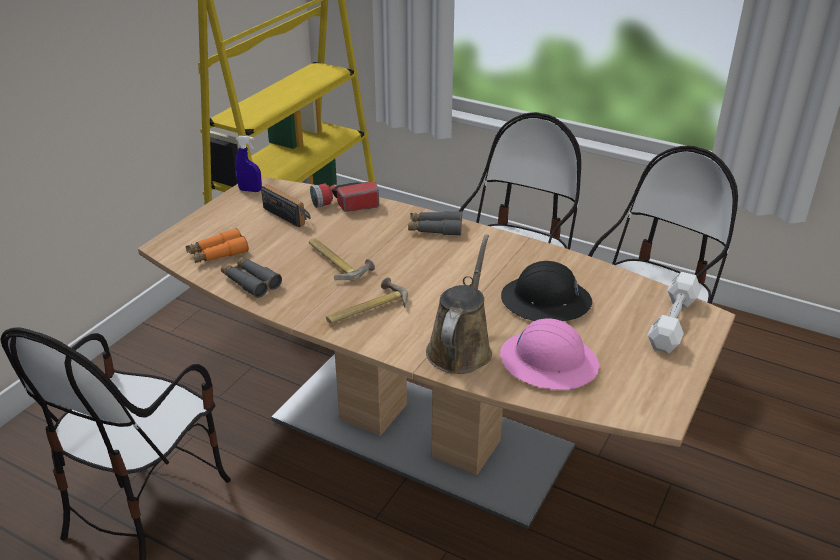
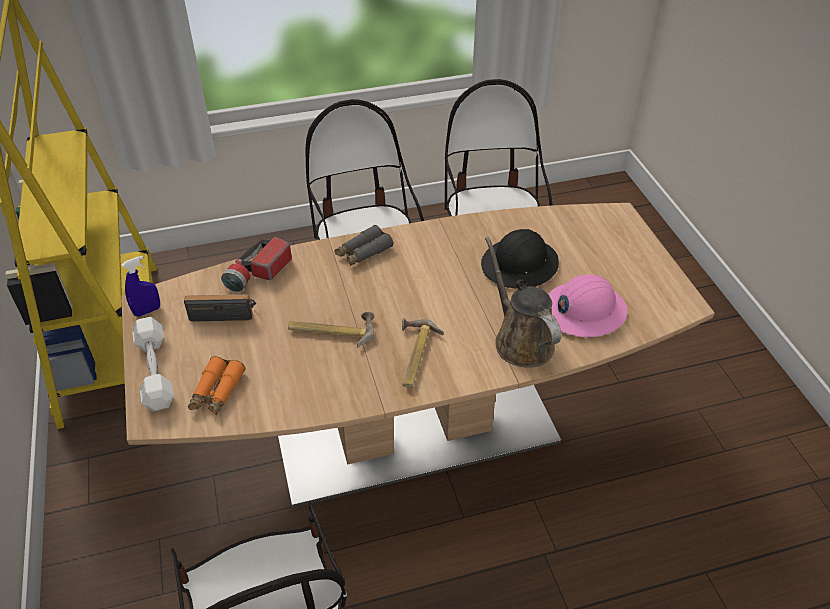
camera: 45 degrees left, 10 degrees up
grey binoculars [221,257,282,298] -> none
white dumbbell [648,272,701,353] -> white dumbbell moved to [132,317,174,412]

